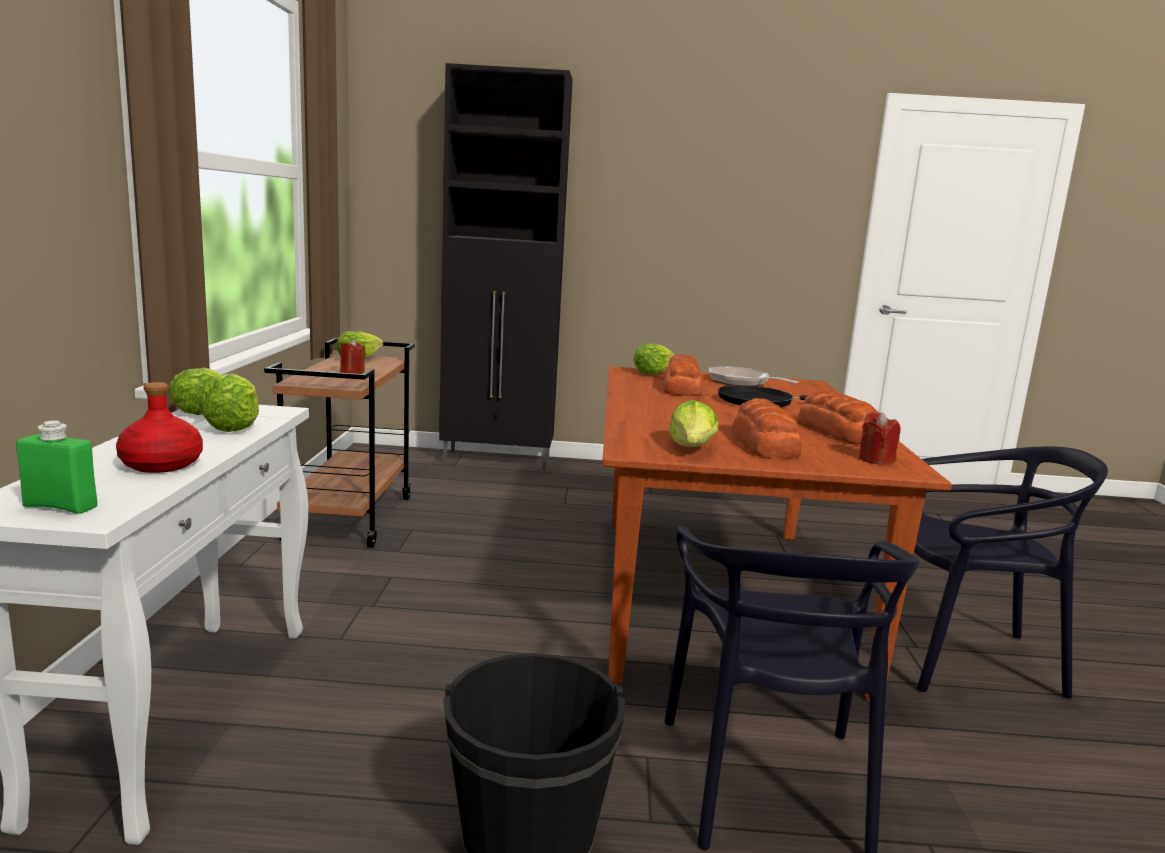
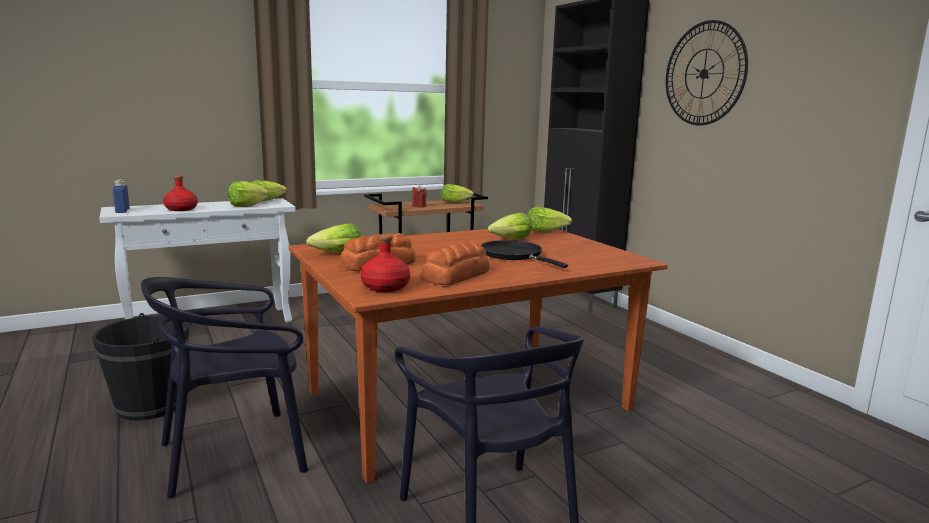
camera: 60 degrees right, 0 degrees up
green bottle [16,421,97,514] -> blue bottle [113,180,130,213]
bread [663,354,702,396] -> lettuce [488,212,532,239]
frying pan [709,366,799,386] -> none
red candle [859,412,901,465] -> red bottle [360,234,410,292]
none -> wall clock [666,20,748,125]

